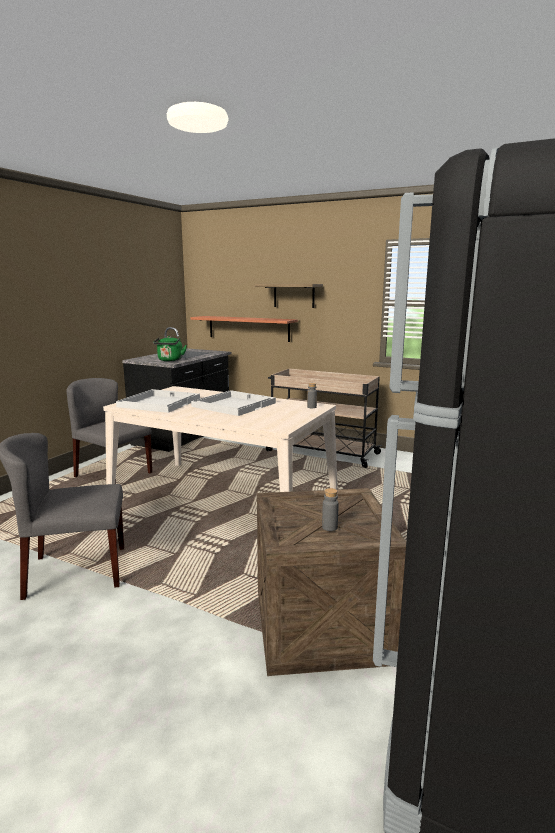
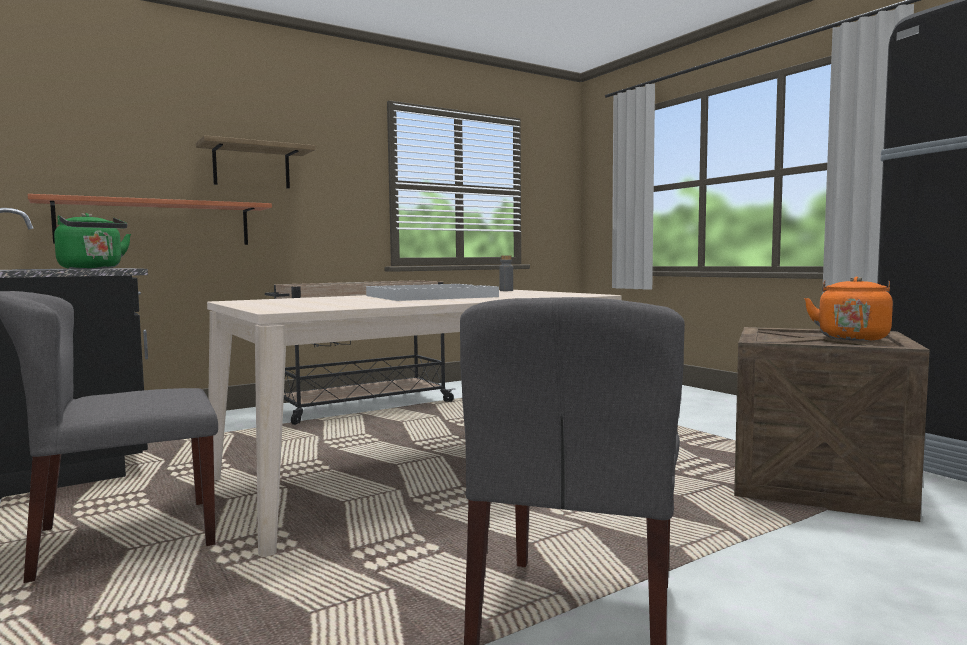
camera: 60 degrees left, 10 degrees down
white tray [116,389,200,413] -> none
grey bottle [322,488,339,531] -> orange kettle [804,277,893,341]

